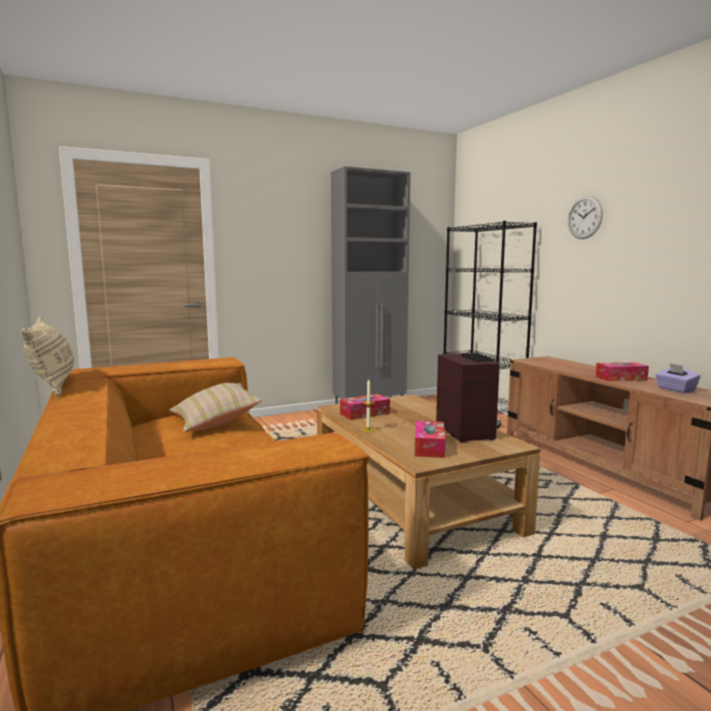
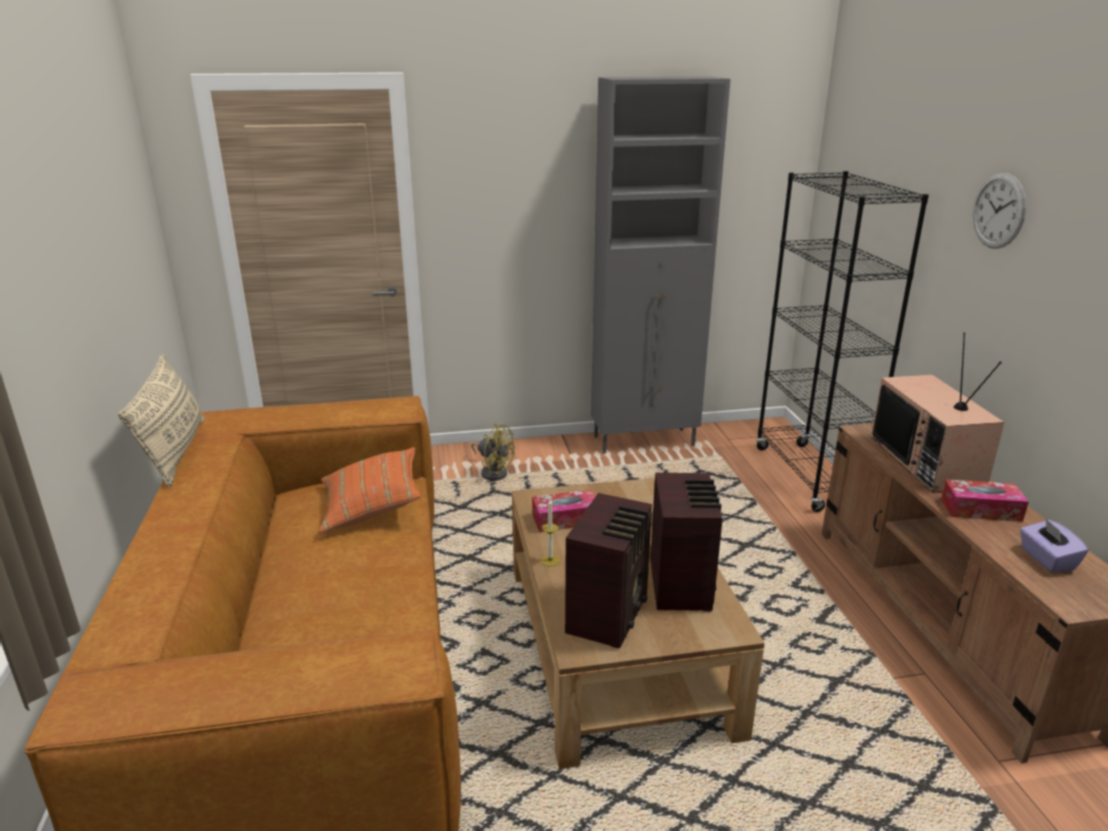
camera: 15 degrees right, 15 degrees up
beige pillow [170,383,262,432] -> orange pillow [319,447,421,533]
tissue box [415,421,445,458] -> radio [565,493,652,649]
none -> yellow fan [471,423,515,481]
none -> television [871,333,1004,493]

